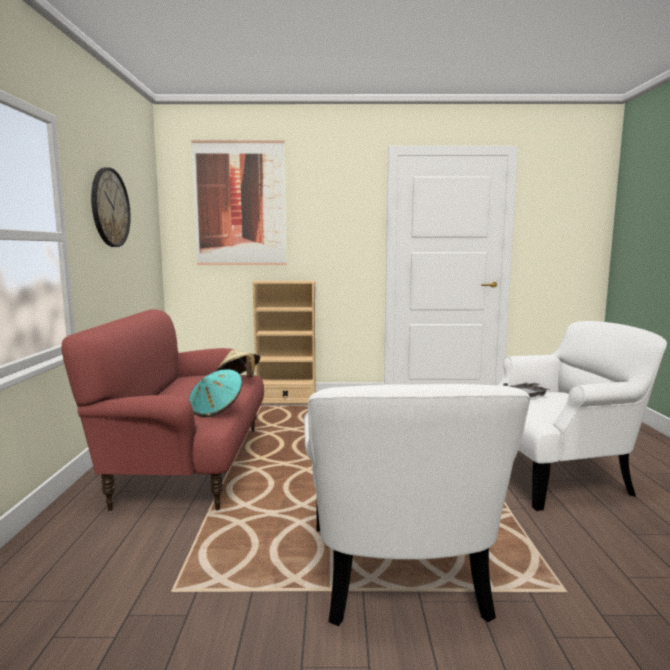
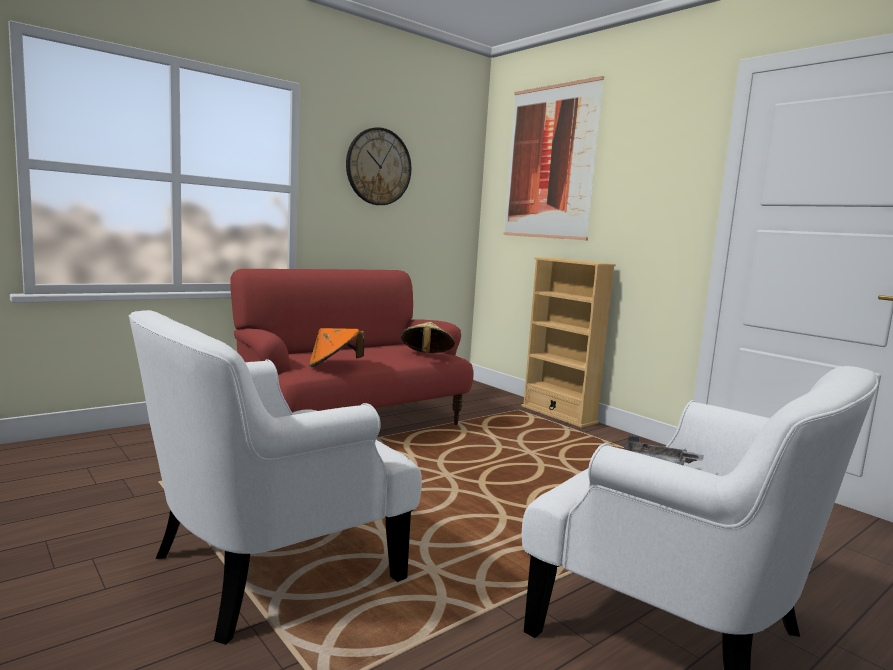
camera: 50 degrees right, 0 degrees up
turquoise hat [189,370,242,417] -> orange hat [309,328,364,367]

